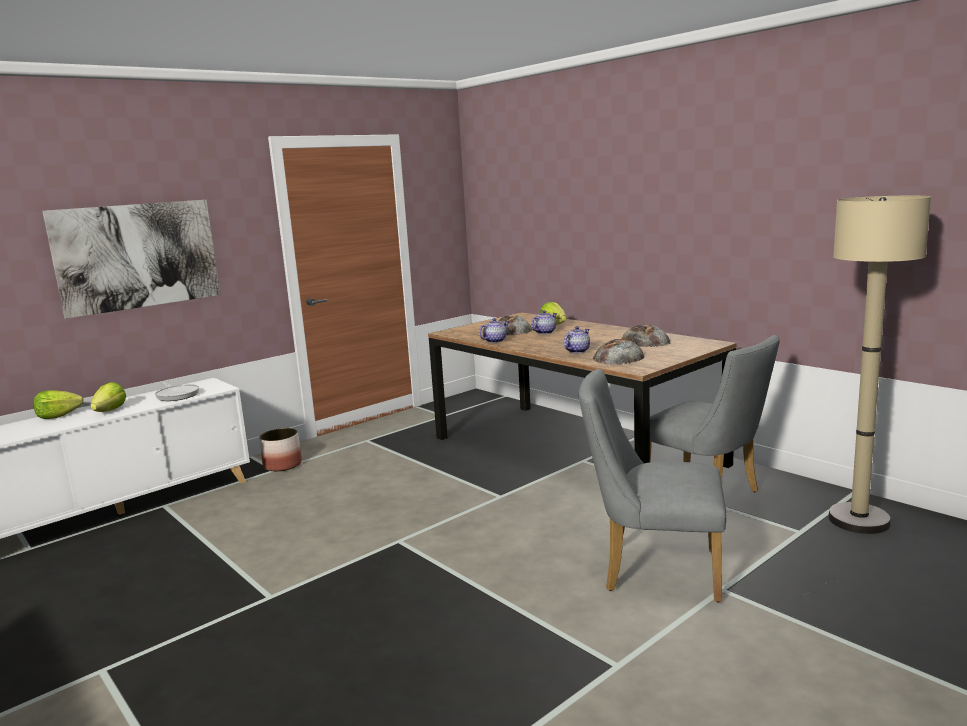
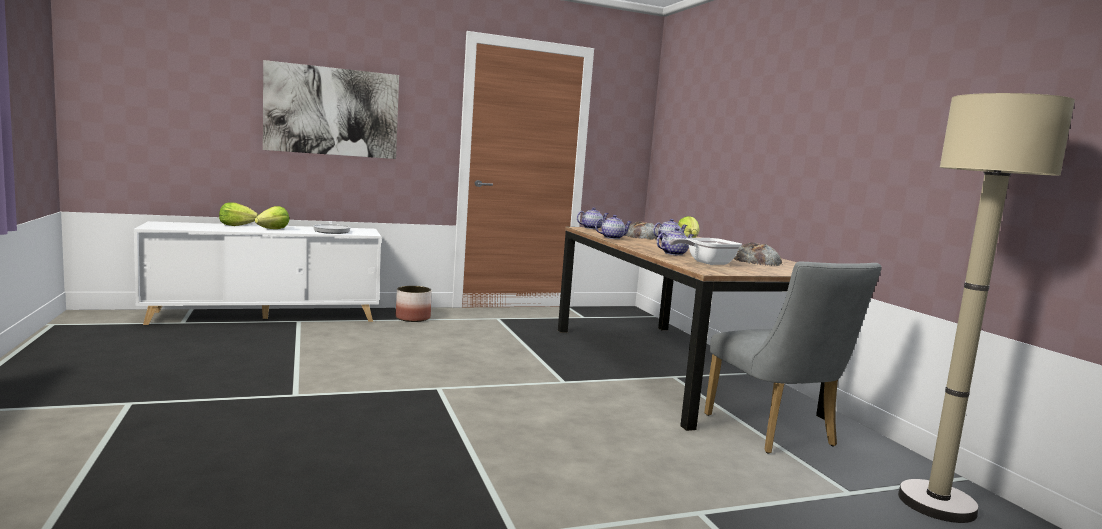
camera: 20 degrees right, 5 degrees down
grey chair [579,369,727,602] -> none
bread [593,339,645,365] -> frying pan [669,238,742,265]
none -> teapot [577,207,609,229]

